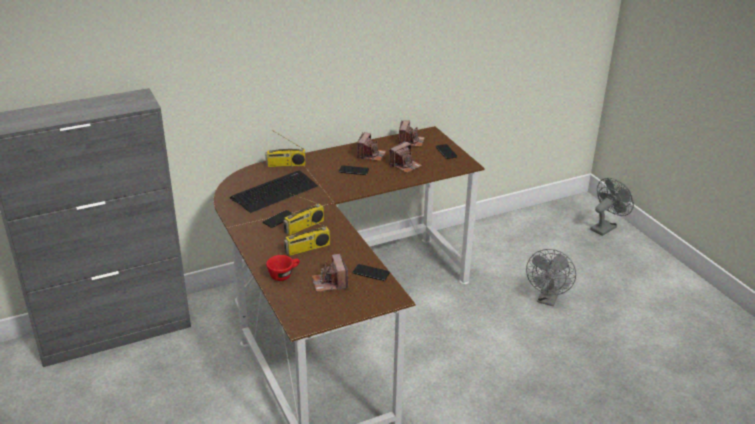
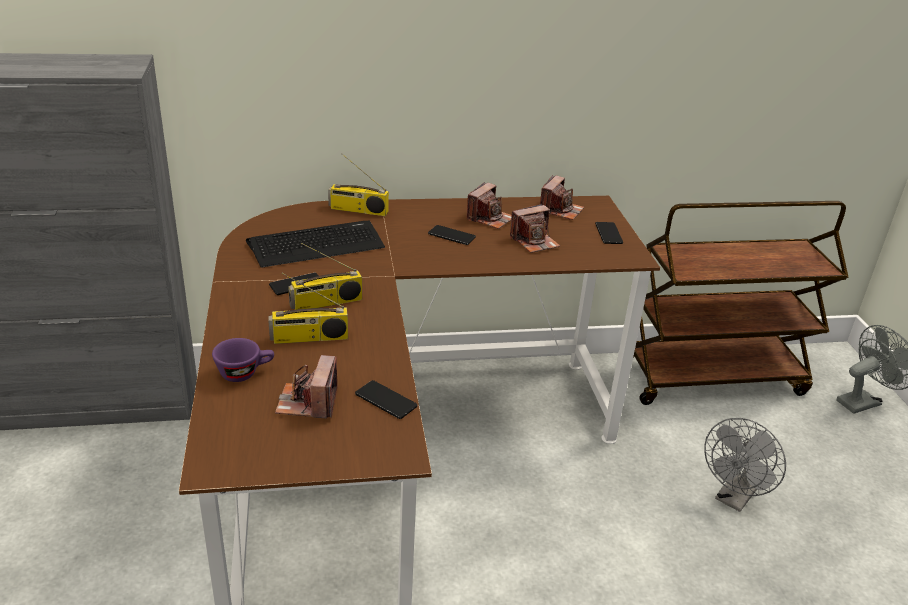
camera: 15 degrees right, 0 degrees up
red cup [266,255,300,281] -> purple cup [212,338,274,382]
none -> brown cart [633,201,849,405]

